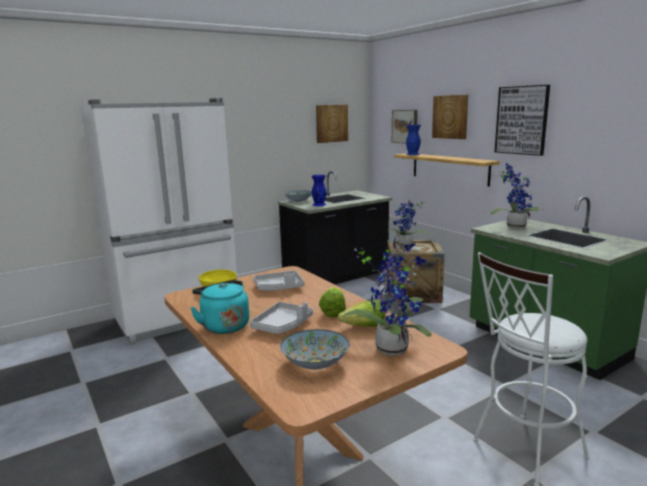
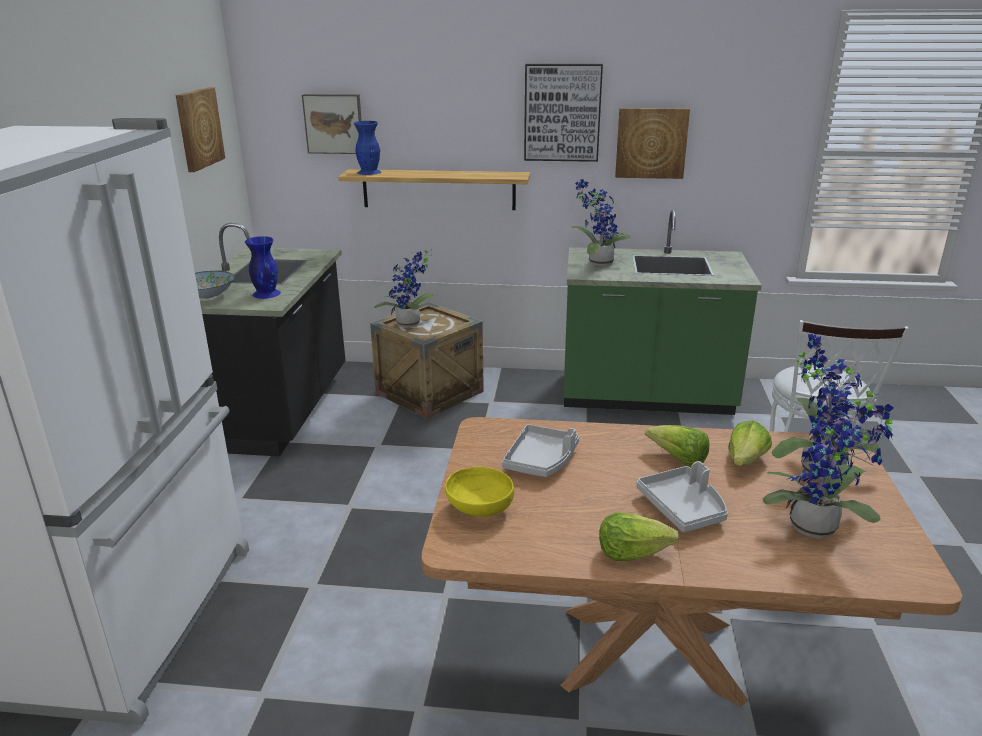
camera: 50 degrees left, 10 degrees up
turquoise kettle [191,280,249,334] -> lettuce [599,512,679,561]
bowl [280,329,350,370] -> potted plant [763,387,894,539]
picture [432,95,468,139] -> picture moved to [615,108,690,179]

